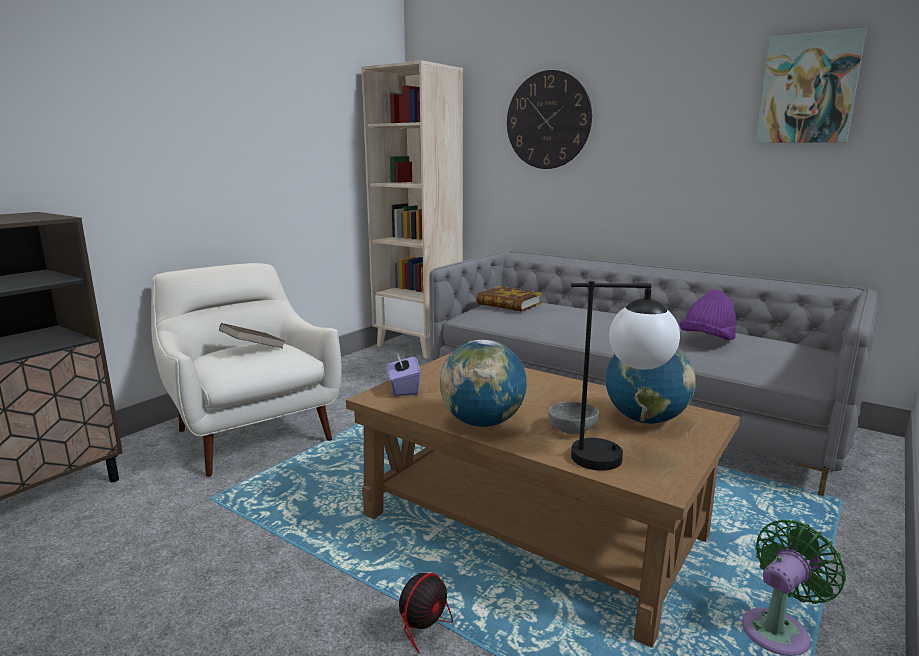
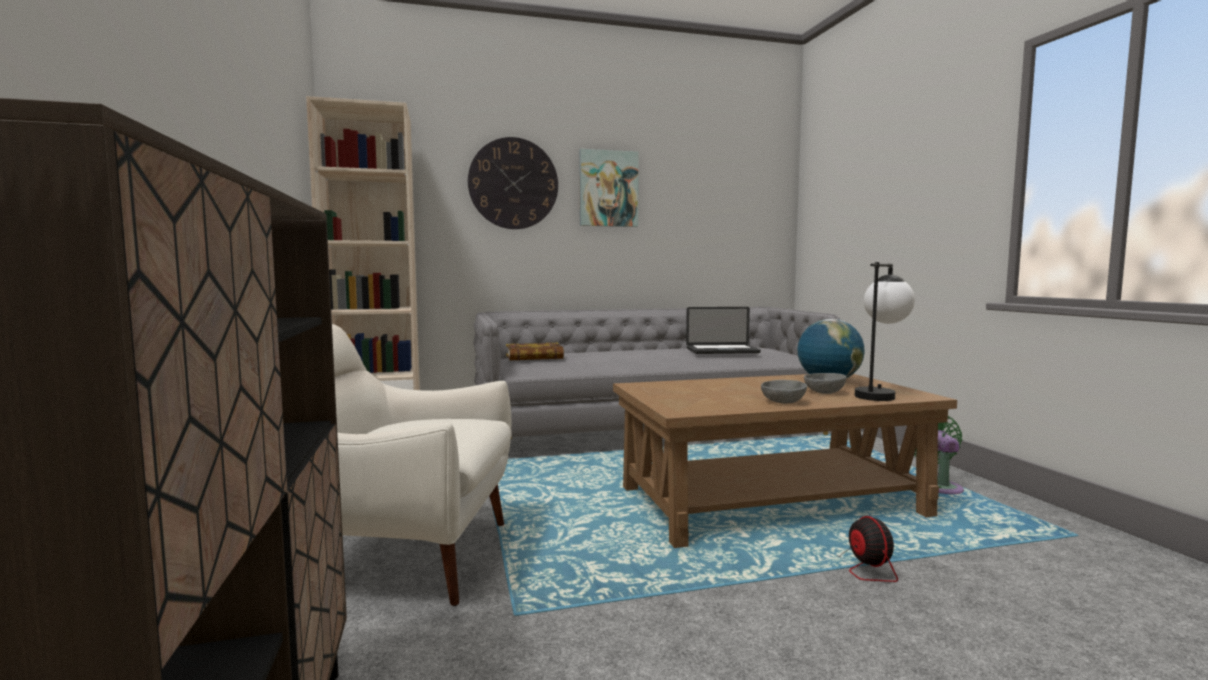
camera: 50 degrees left, 10 degrees down
brown book [219,323,284,348] -> none
purple tissue box [386,351,421,396] -> none
globe [440,340,527,427] -> grey bowl [761,380,807,404]
purple hat [679,290,736,340] -> laptop [686,307,761,354]
picture [755,28,867,143] -> picture moved to [580,149,639,227]

